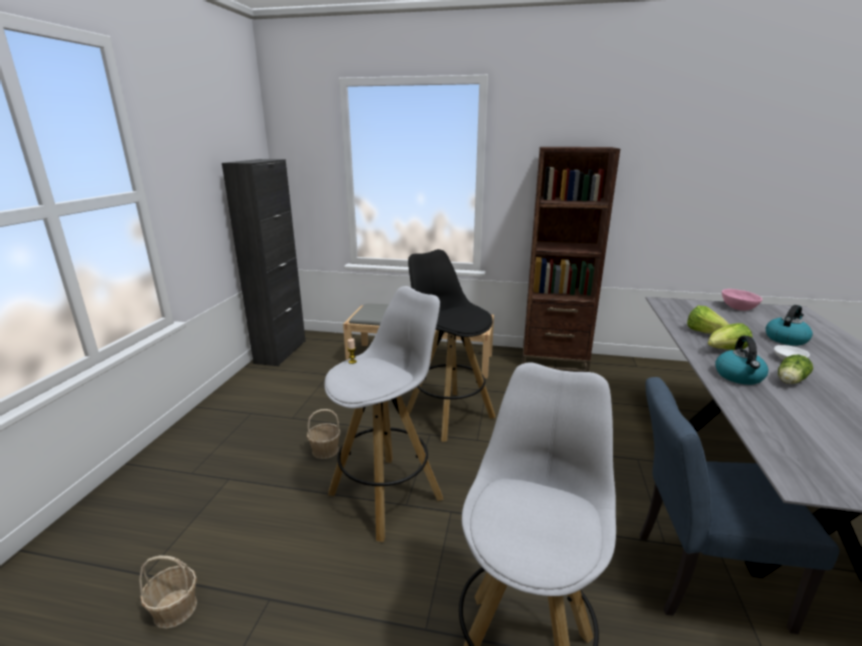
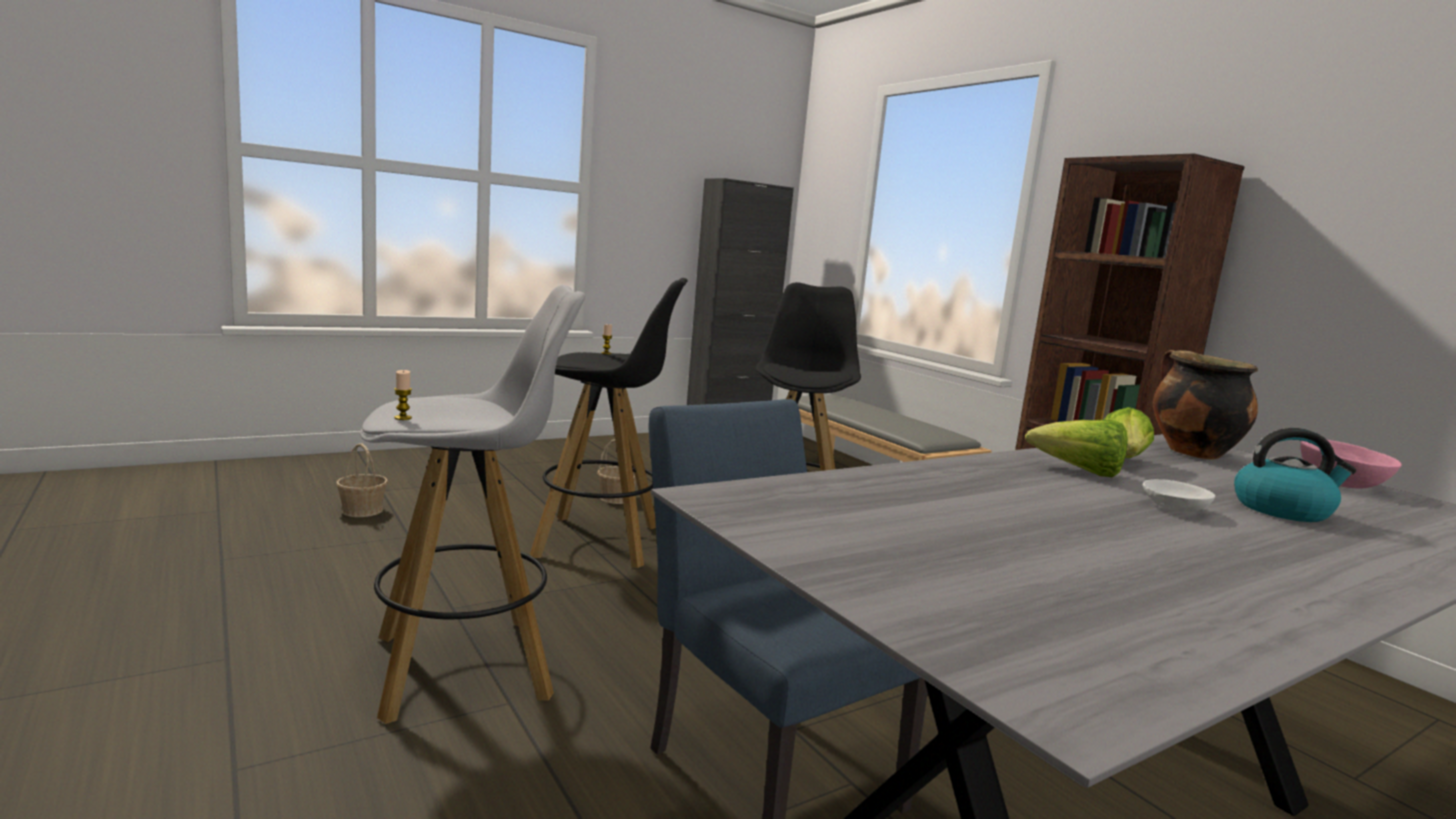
camera: 45 degrees right, 10 degrees down
white stool [324,286,444,542] -> black stool [530,278,687,568]
kettle [715,336,768,385] -> none
lettuce [778,355,813,384] -> none
none -> candle [394,370,412,420]
none -> cooking pot [1153,350,1258,460]

